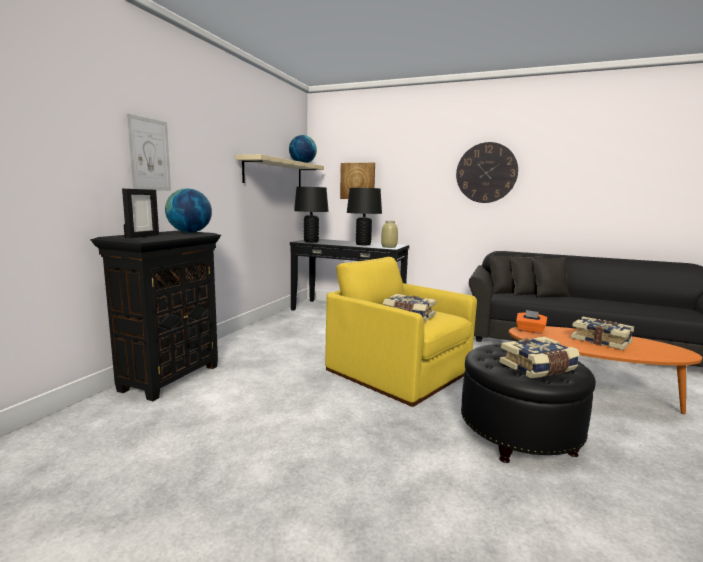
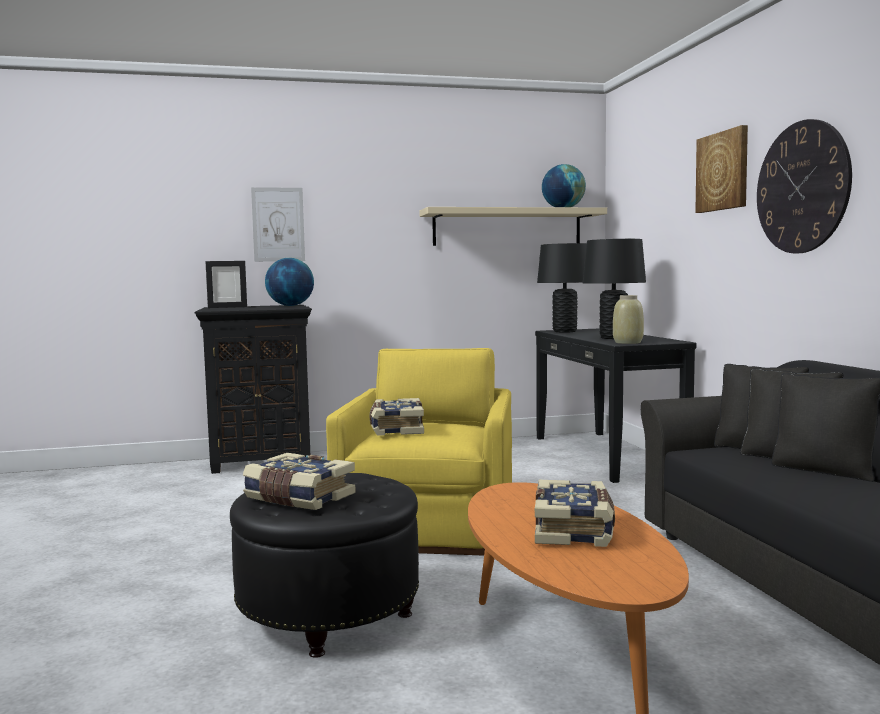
camera: 55 degrees right, 5 degrees down
picture [340,163,375,199] -> picture moved to [695,125,748,213]
orange tissue box [516,310,547,334] -> none

